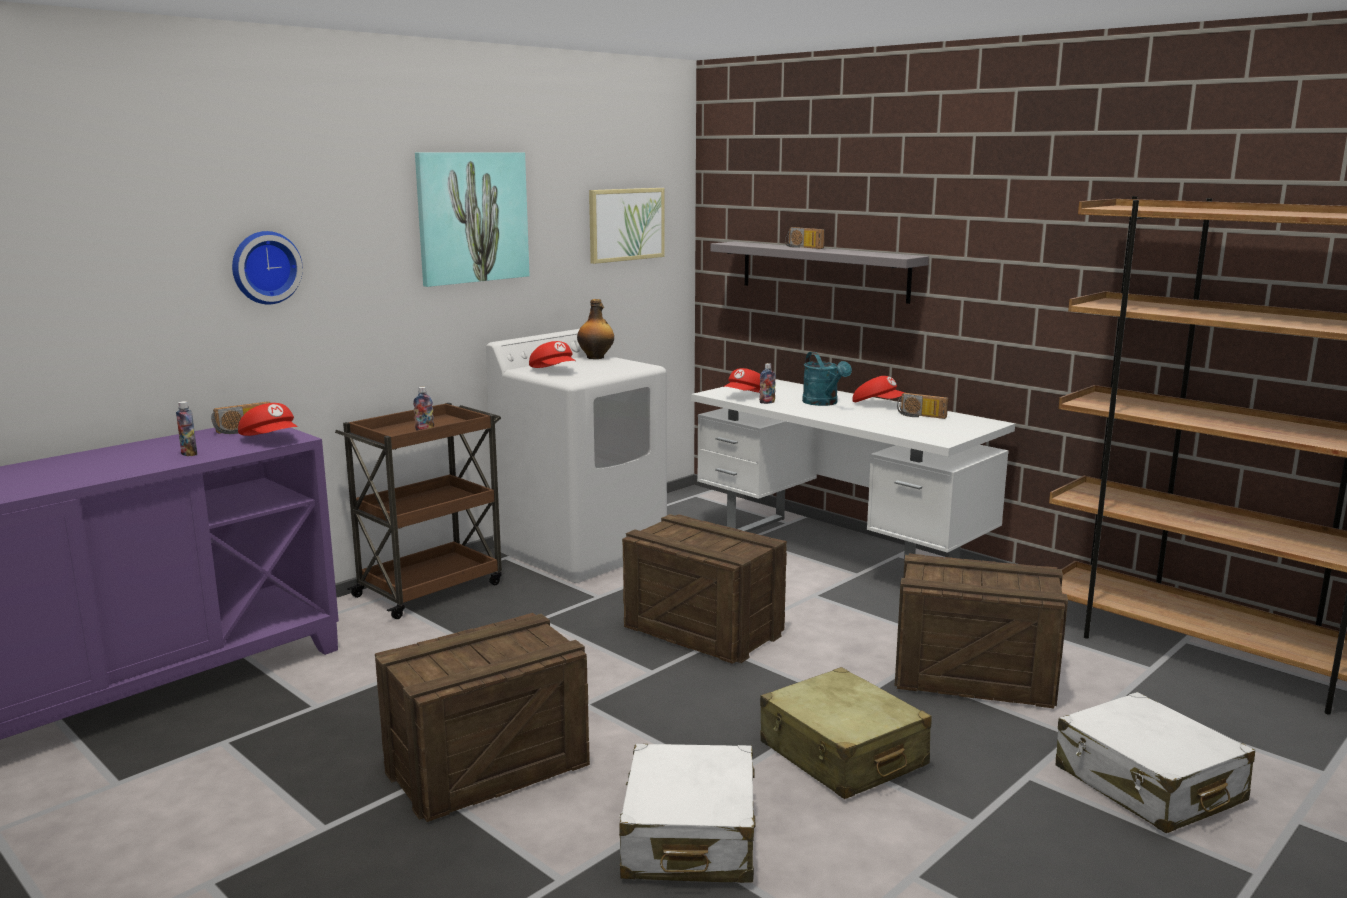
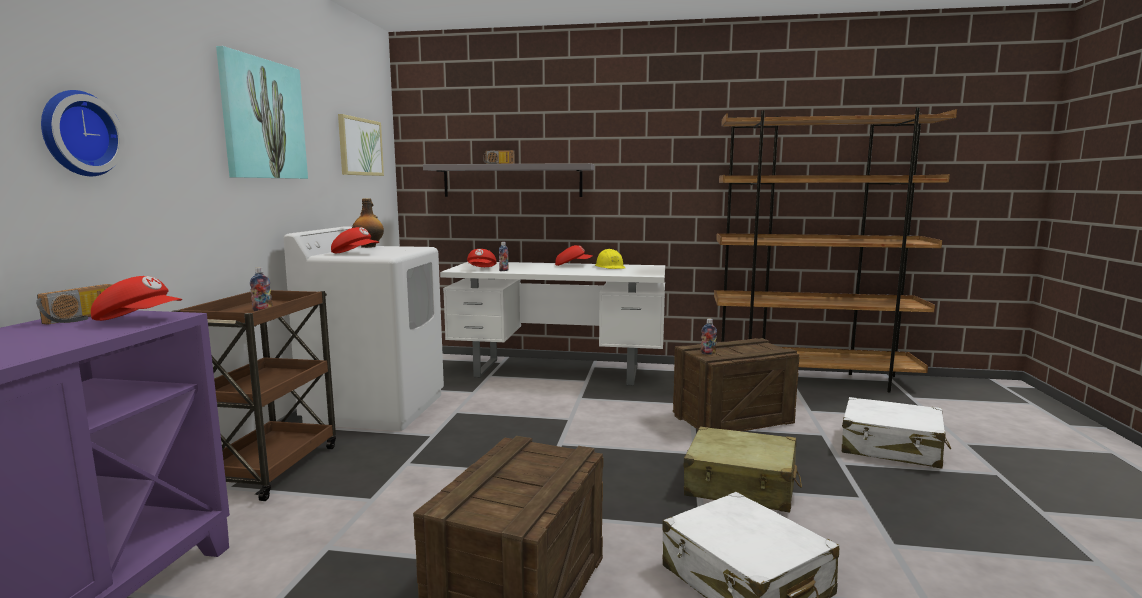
camera: 35 degrees left, 5 degrees down
bottle [176,401,197,456] -> bottle moved to [701,318,717,354]
crate [622,514,787,664] -> none
turquoise watering can [802,352,852,406] -> none
radio [897,393,948,419] -> yellow hard hat [595,249,625,269]

